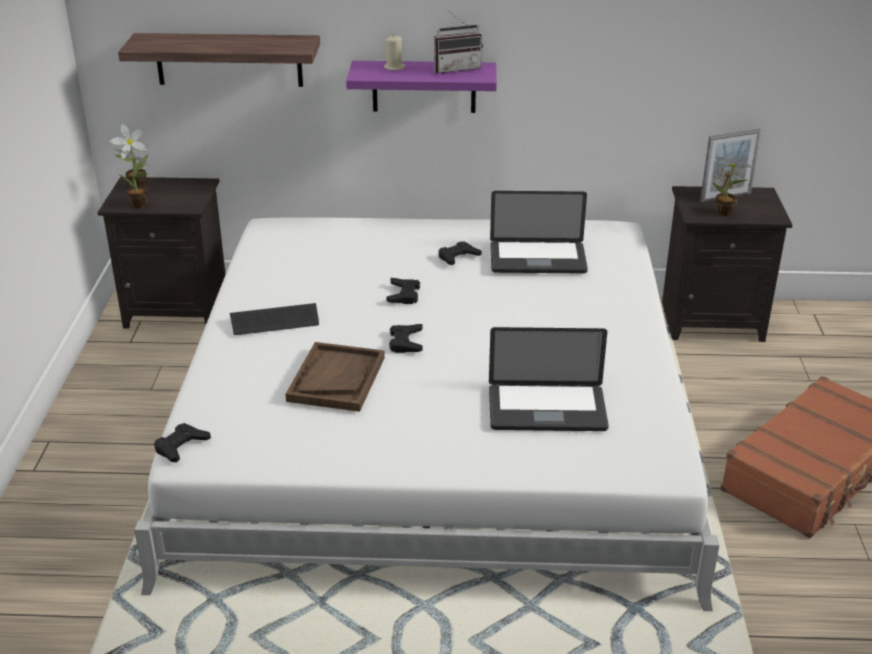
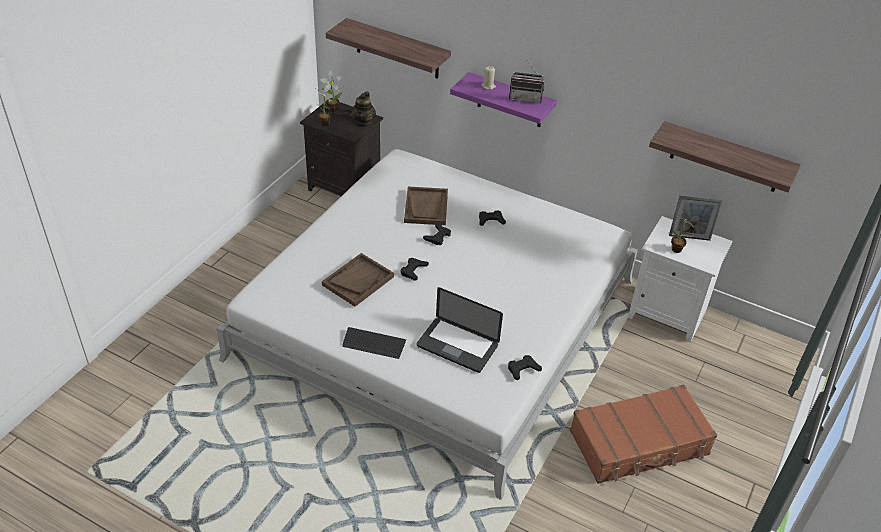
camera: 25 degrees right, 10 degrees up
black game controller [154,423,211,462] -> black game controller moved to [508,355,542,380]
keyboard [230,303,319,335] -> keyboard moved to [342,327,406,359]
laptop [490,191,588,274] -> none
black nightstand [662,186,793,342] -> white nightstand [628,216,733,342]
none -> teapot [351,91,376,127]
none -> brown tray [404,187,448,225]
none -> shelf [649,121,801,192]

